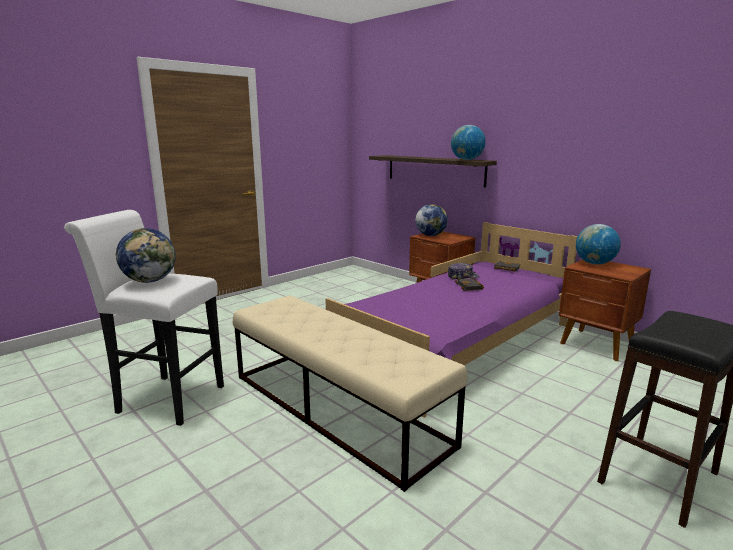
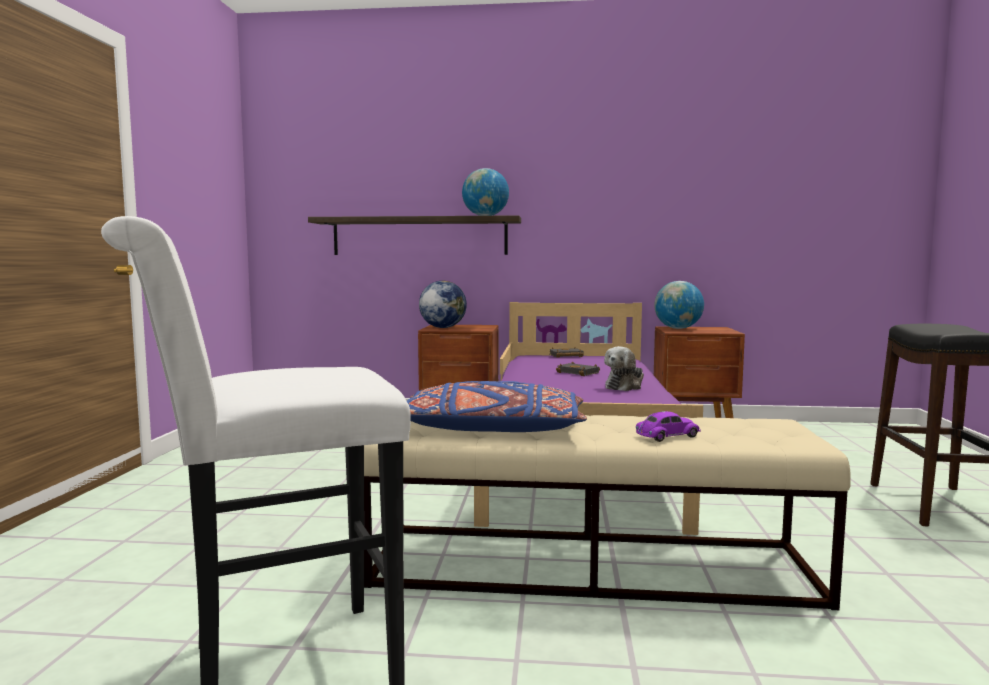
camera: 40 degrees left, 10 degrees down
globe [115,228,176,283] -> none
cap [448,263,480,280] -> none
none -> blue pillow [407,381,587,432]
none -> plush toy [604,346,644,391]
none -> purple toy car [636,411,701,442]

